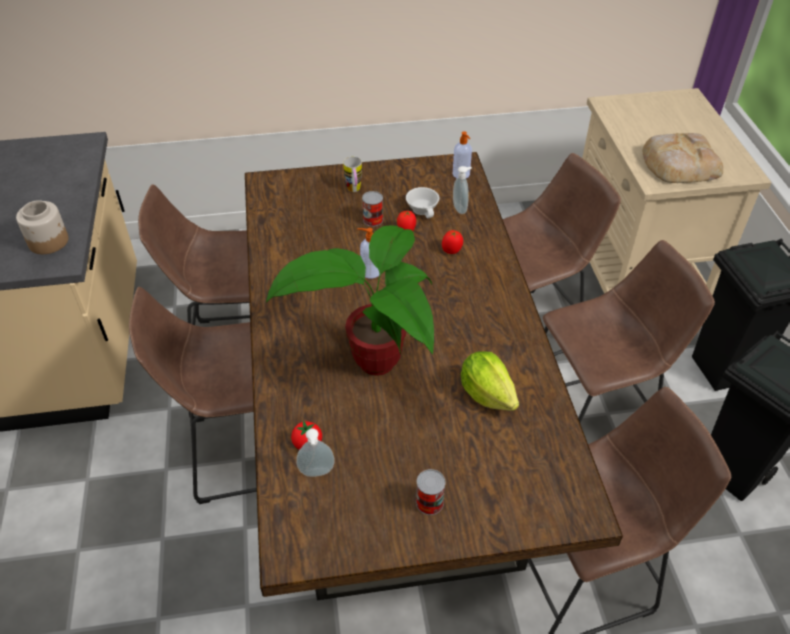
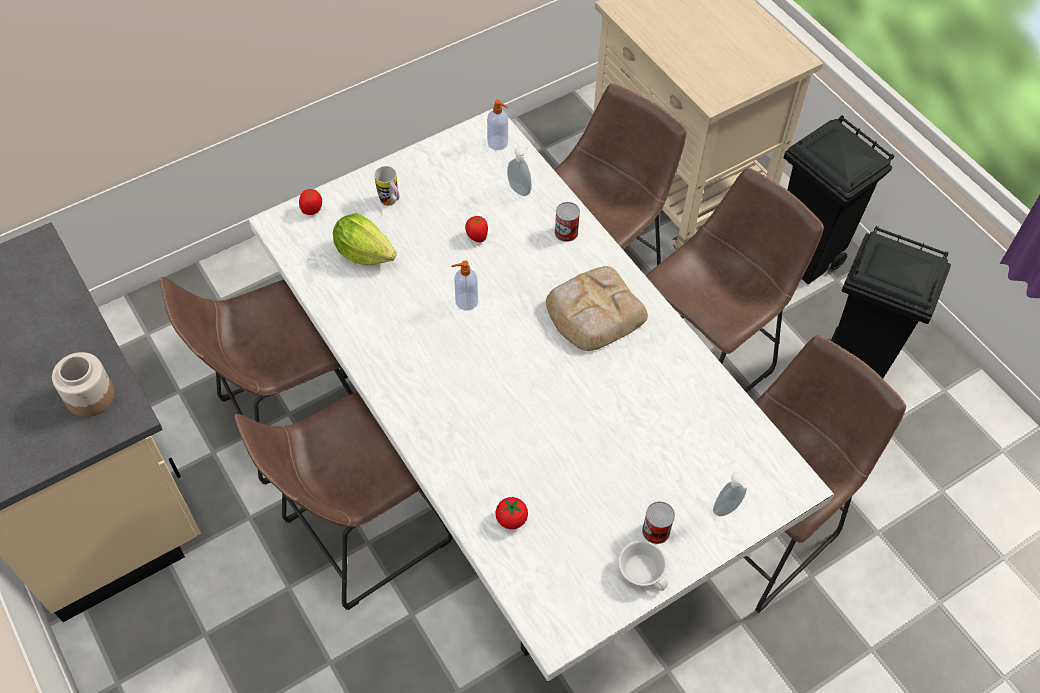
camera: 25 degrees left, 10 degrees up
brown dining table [245,152,623,600] -> white dining table [249,110,834,681]
potted plant [266,225,434,376] -> none
soap dispenser [296,428,335,477] -> soap dispenser moved to [713,472,747,517]
can [362,191,383,227] -> can moved to [555,202,580,242]
white cup [406,187,439,219] -> white cup moved to [618,541,668,591]
tomato [442,230,463,254] -> tomato moved to [299,189,322,215]
lettuce [461,351,519,411] -> lettuce moved to [333,213,397,265]
bread [643,133,723,183] -> bread moved to [546,266,648,351]

